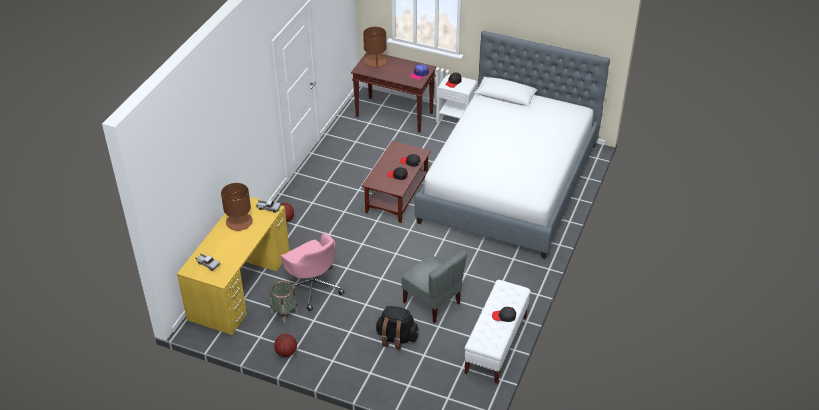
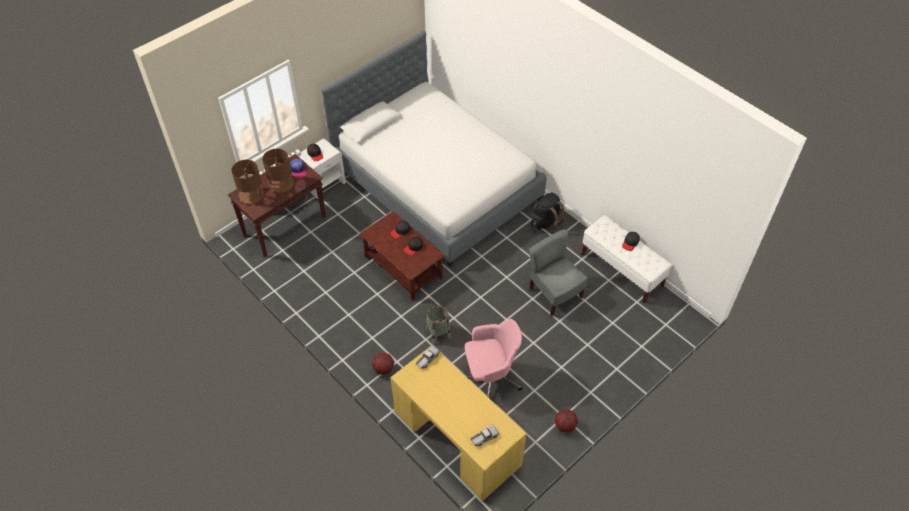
camera: 65 degrees left, 10 degrees up
brown table lamp [221,183,253,231] -> brown table lamp moved to [262,149,294,193]
basket [270,281,298,323] -> basket moved to [426,305,451,344]
black backpack [375,306,419,350] -> black backpack moved to [531,192,565,232]
grey chair [402,250,467,323] -> grey chair turned 105 degrees counterclockwise [529,229,588,316]

